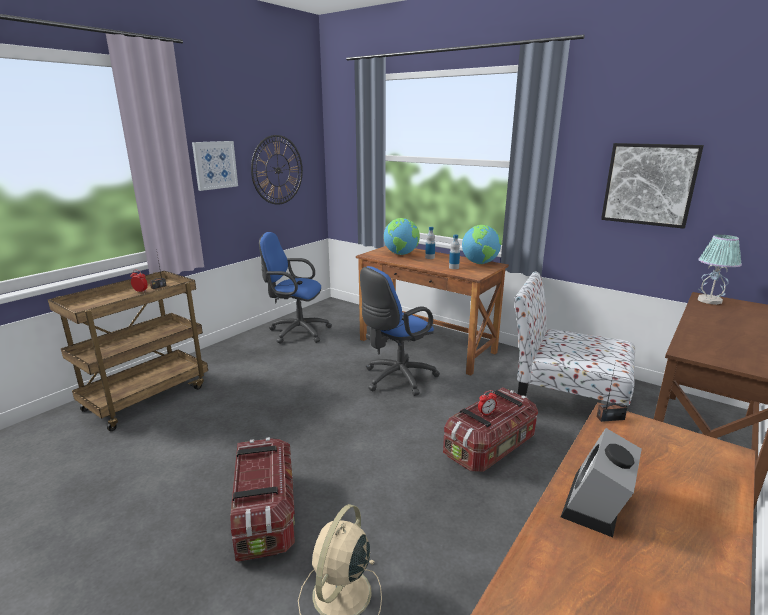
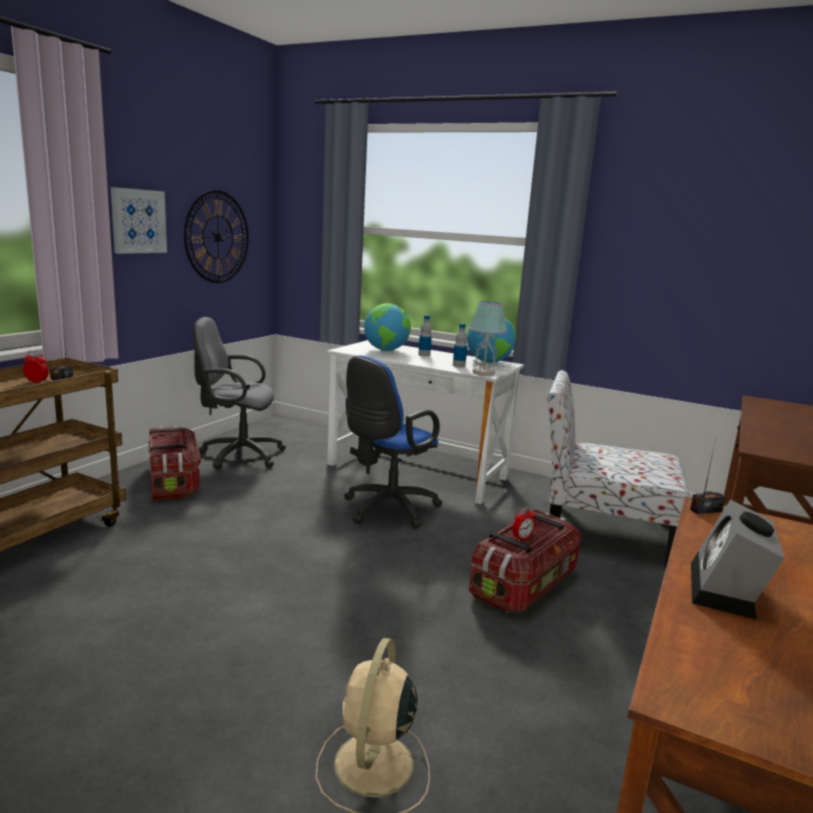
camera: 10 degrees left, 5 degrees down
storage box [230,437,295,562] -> storage box moved to [148,426,201,501]
blue office chair [259,232,332,344] -> grey office chair [193,317,286,469]
brown desk [356,246,509,376] -> white desk [327,340,524,504]
picture [601,143,704,229] -> none
table lamp [697,234,742,305] -> table lamp moved to [469,301,508,376]

